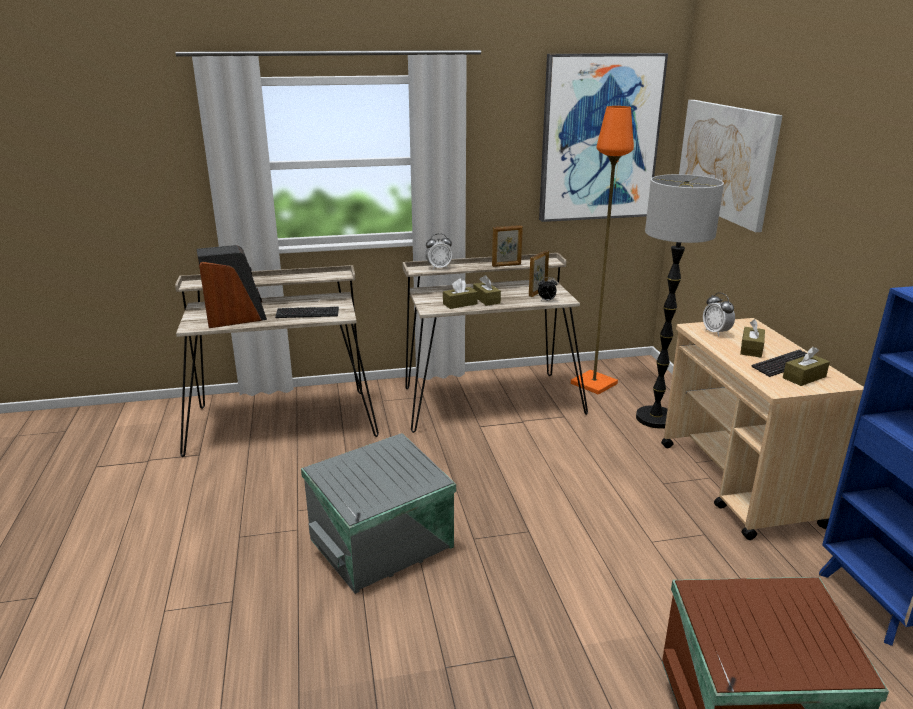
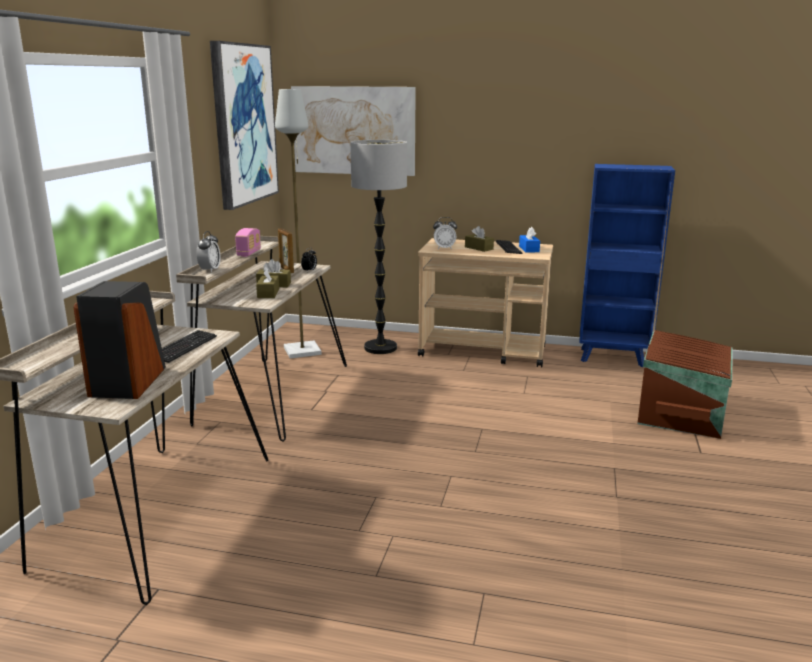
camera: 65 degrees left, 5 degrees down
grey storage box [301,433,456,594] -> none
picture frame [492,225,523,267] -> radio [235,228,261,257]
orange floor lamp [571,106,634,395] -> grey floor lamp [275,89,322,359]
brown tissue box [783,347,830,386] -> blue tissue box [519,227,540,253]

